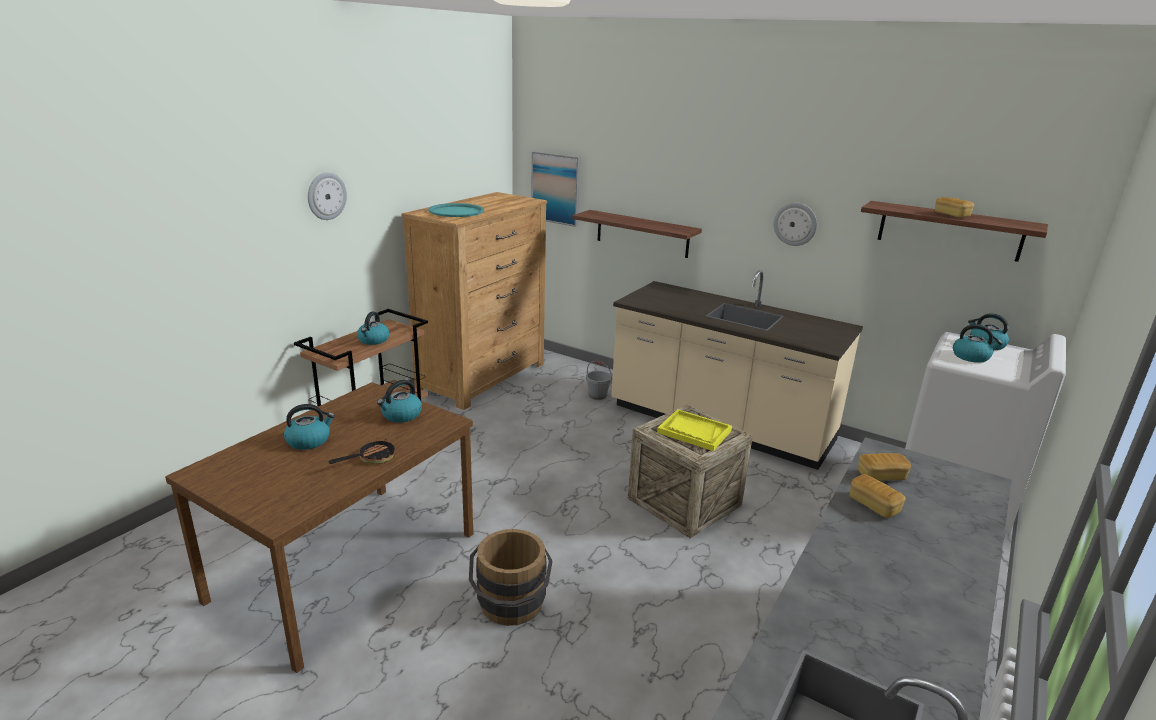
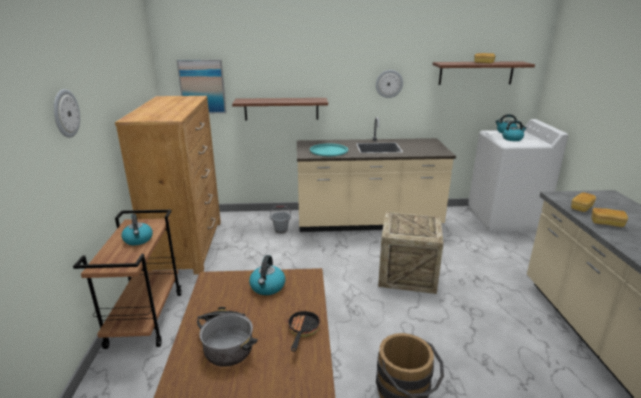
camera: 35 degrees left, 0 degrees up
kettle [284,404,335,450] -> cooking pot [197,307,258,367]
turquoise tray [428,203,484,217] -> turquoise tray moved to [310,143,348,156]
yellow tray [657,409,732,451] -> none

